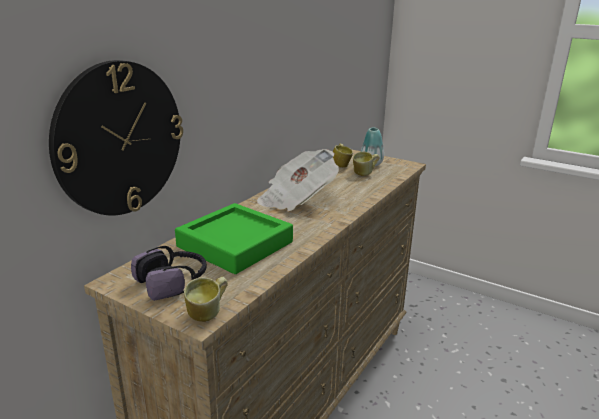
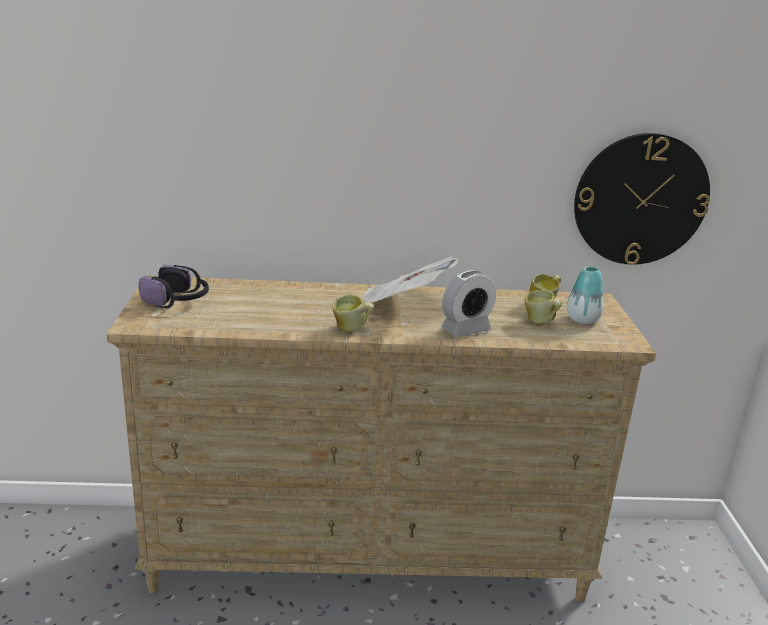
camera: 55 degrees right, 0 degrees up
wall clock [49,60,183,216] -> wall clock moved to [574,133,710,265]
green tray [175,203,293,274] -> none
mug [184,277,228,322] -> mug moved to [332,295,374,332]
none -> alarm clock [441,270,496,337]

